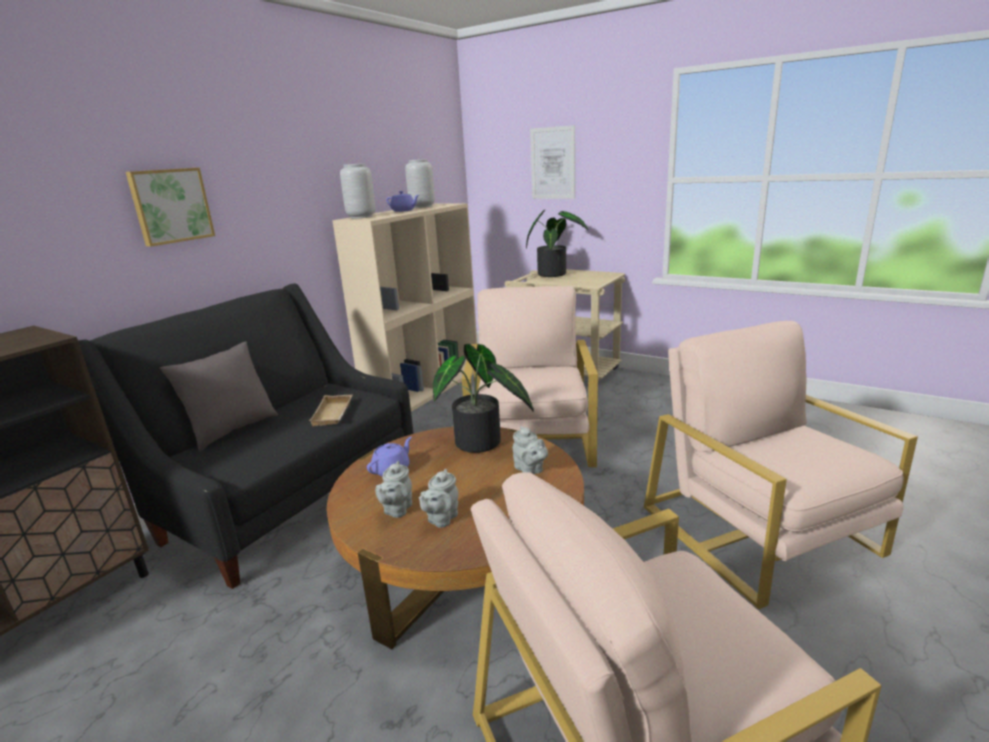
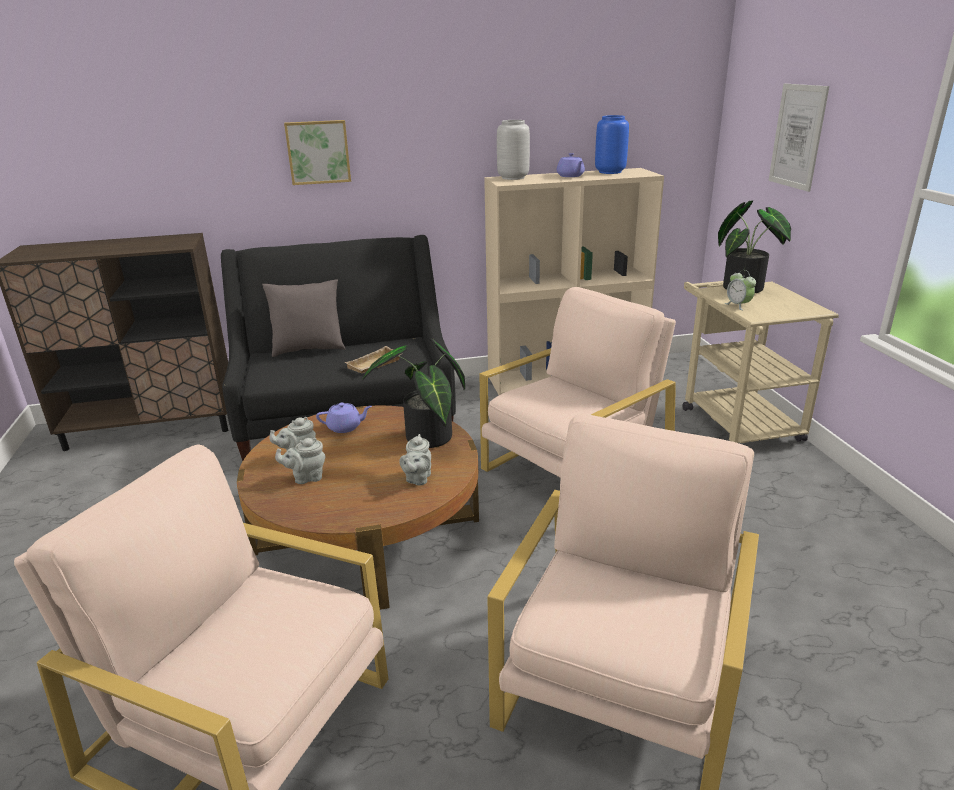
camera: 45 degrees right, 5 degrees up
grey vase [405,159,435,208] -> blue vase [595,115,629,174]
none -> alarm clock [725,270,756,310]

